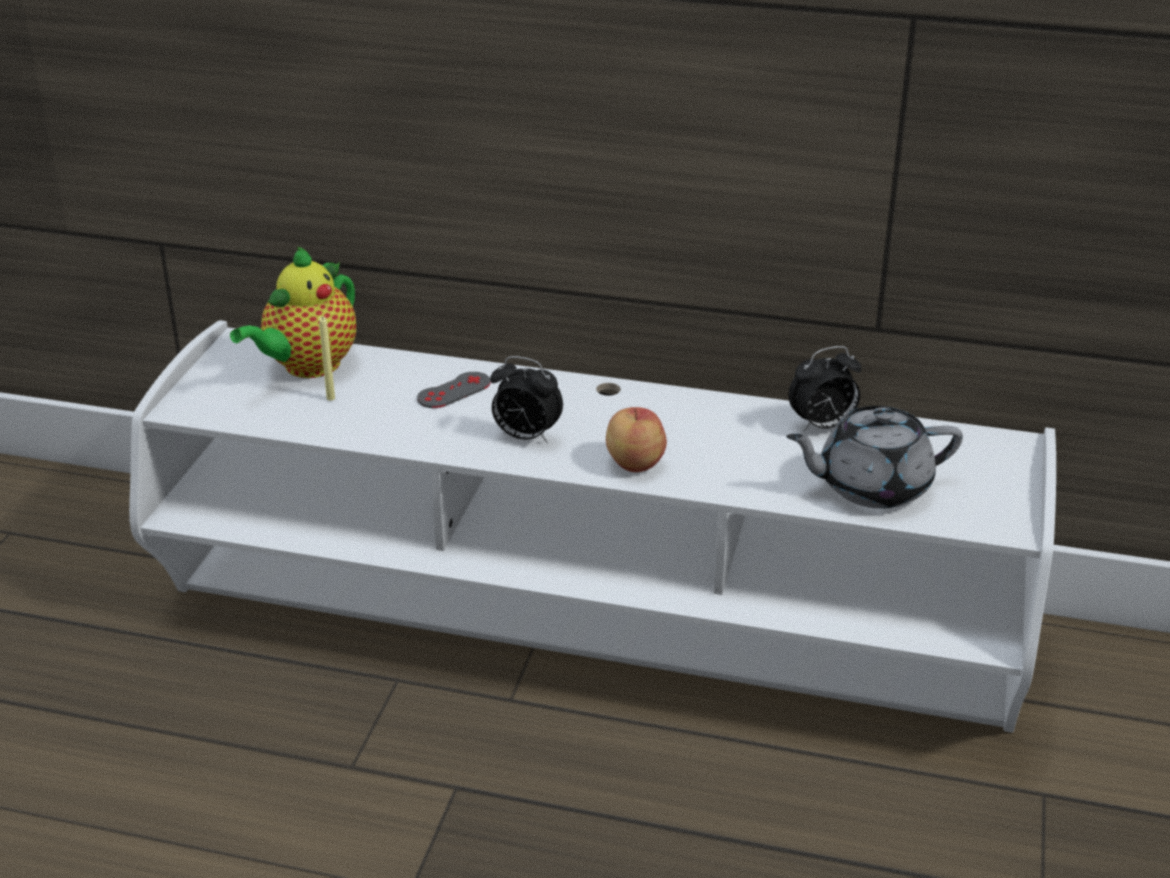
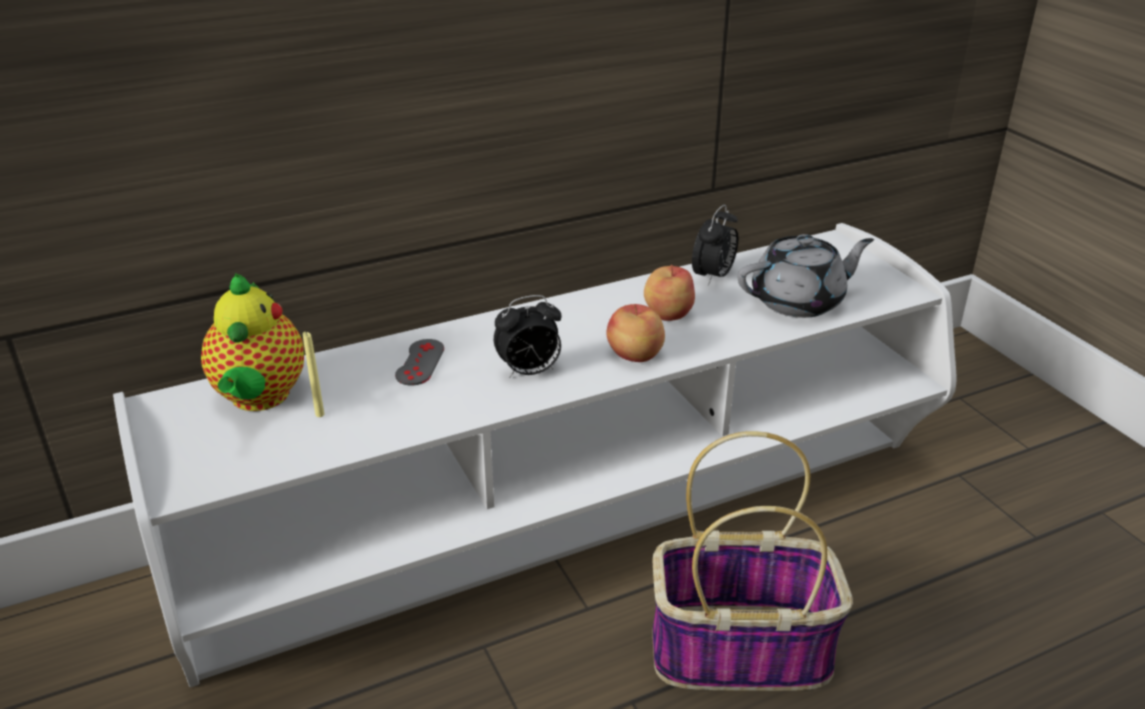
camera: 40 degrees left, 0 degrees up
grey teapot [786,406,963,508] -> grey teapot turned 150 degrees counterclockwise [738,234,874,318]
none -> apple [644,265,695,321]
none -> basket [652,431,853,691]

